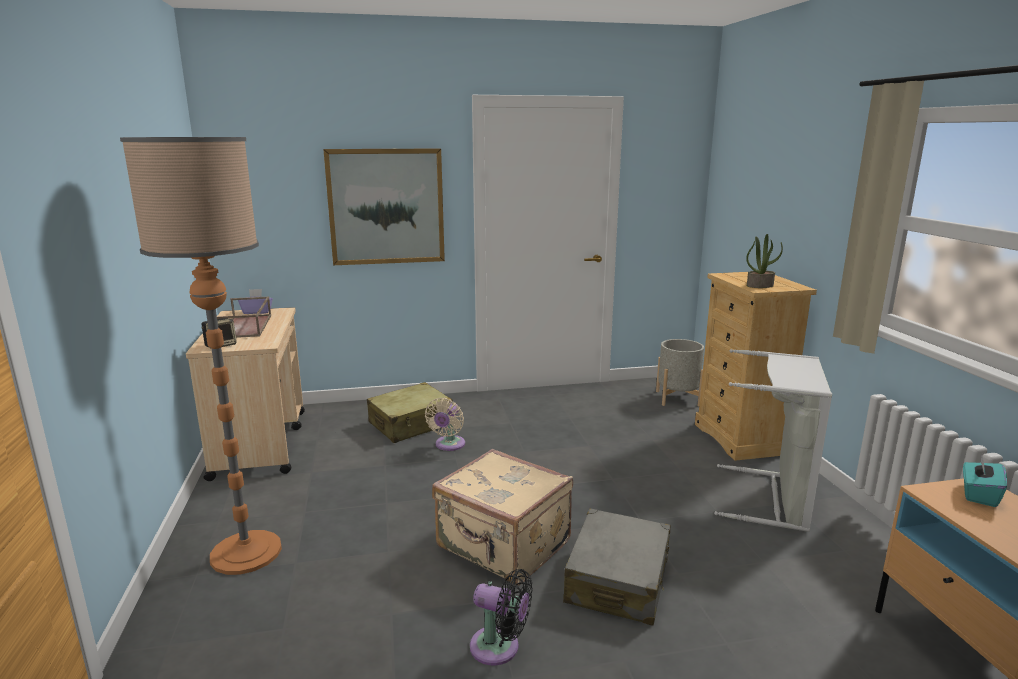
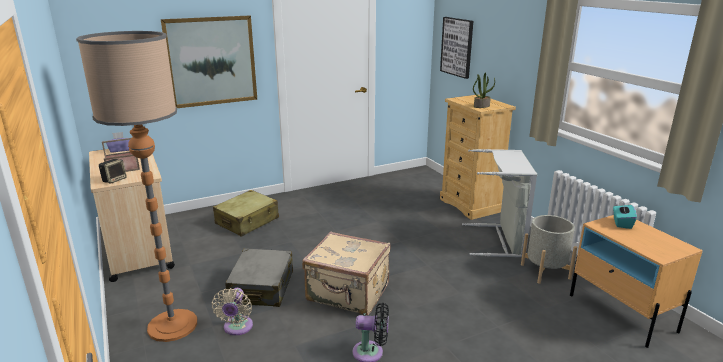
camera: 15 degrees left, 5 degrees up
beige fan [425,398,465,451] -> beige fan moved to [211,288,253,336]
grey suitcase [563,508,671,626] -> grey suitcase moved to [225,248,293,307]
grey planter [656,339,704,406] -> grey planter moved to [521,215,577,284]
none -> picture [440,17,473,79]

